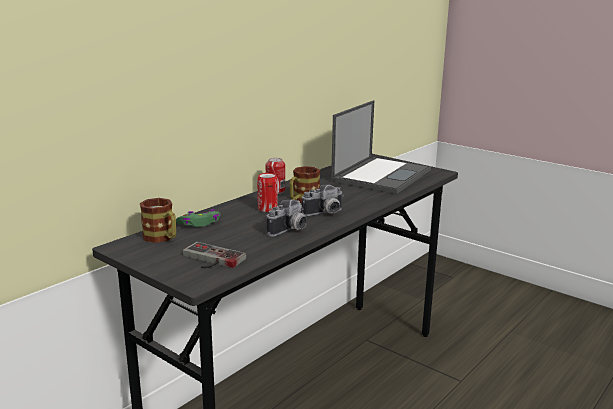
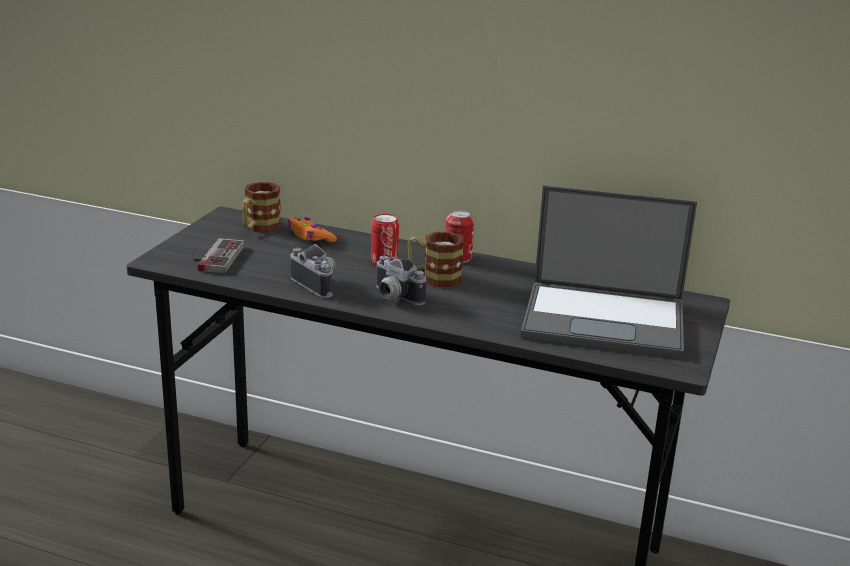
camera: 70 degrees right, 5 degrees up
green game controller [176,209,220,227] -> orange game controller [288,217,337,242]
camera [266,199,307,236] -> camera turned 150 degrees counterclockwise [290,244,336,298]

